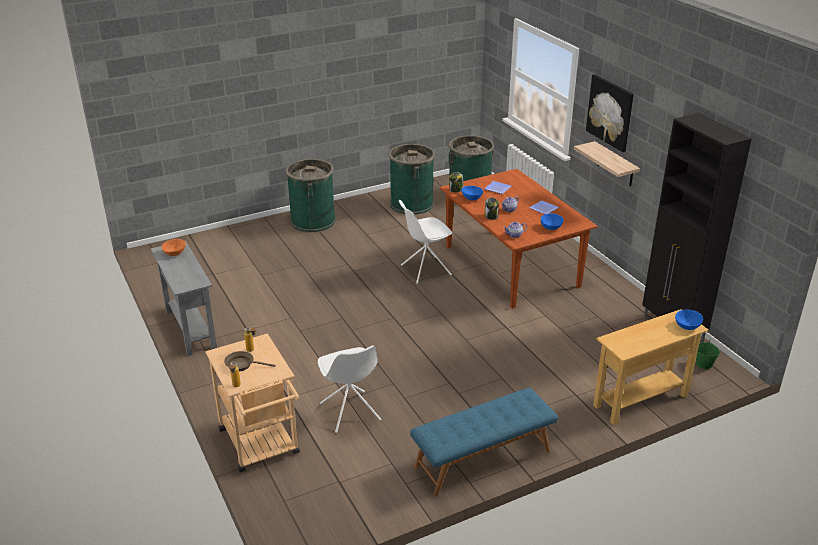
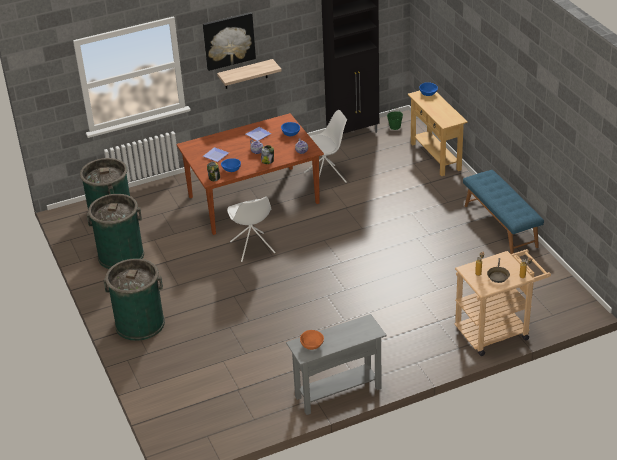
camera: 85 degrees left, 5 degrees up
white chair [318,346,381,433] -> white chair moved to [304,110,347,183]

